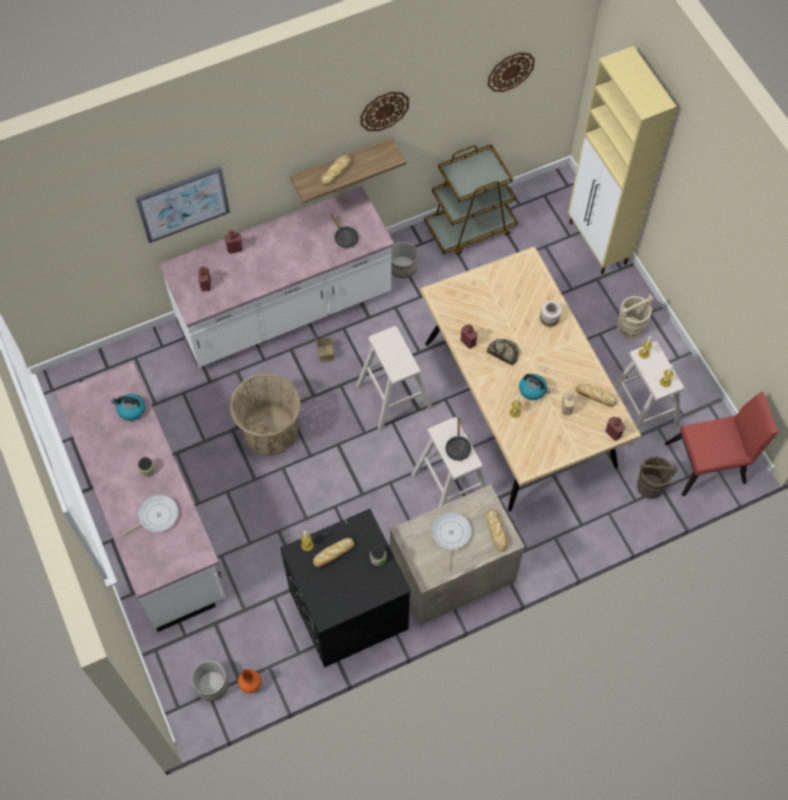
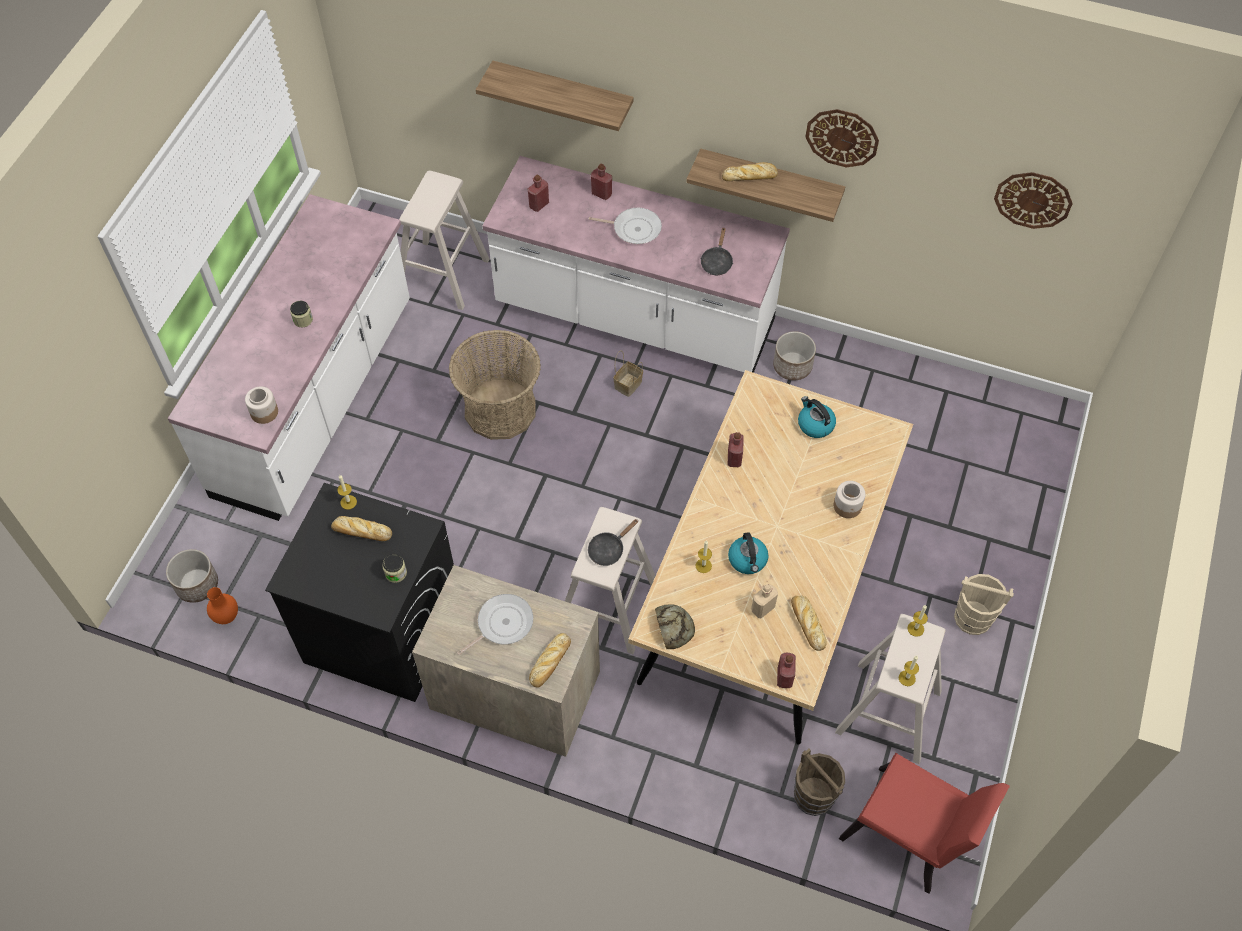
camera: 45 degrees right, 5 degrees down
kettle [111,394,145,421] -> kettle moved to [798,396,836,438]
frying pan [120,495,178,536] -> frying pan moved to [589,208,662,244]
picture [135,166,230,243] -> shelf [476,61,634,131]
beige stool [356,326,433,431] -> beige stool moved to [399,171,489,310]
brown cart [424,144,518,255] -> none
bread [487,339,519,365] -> bread moved to [655,604,695,649]
beige cabinet [568,46,677,274] -> none
none -> jar [245,387,278,424]

